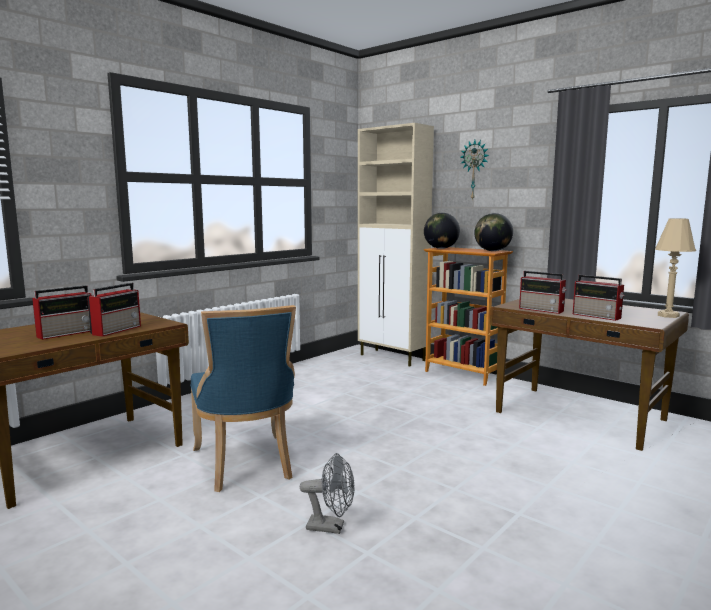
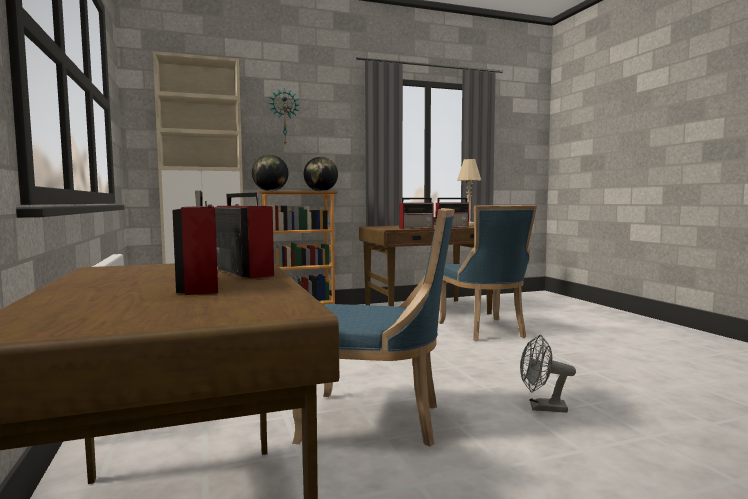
camera: 60 degrees left, 5 degrees down
grey fan [300,453,355,534] -> grey fan turned 120 degrees counterclockwise [520,335,576,413]
none -> blue chair [438,205,537,341]

